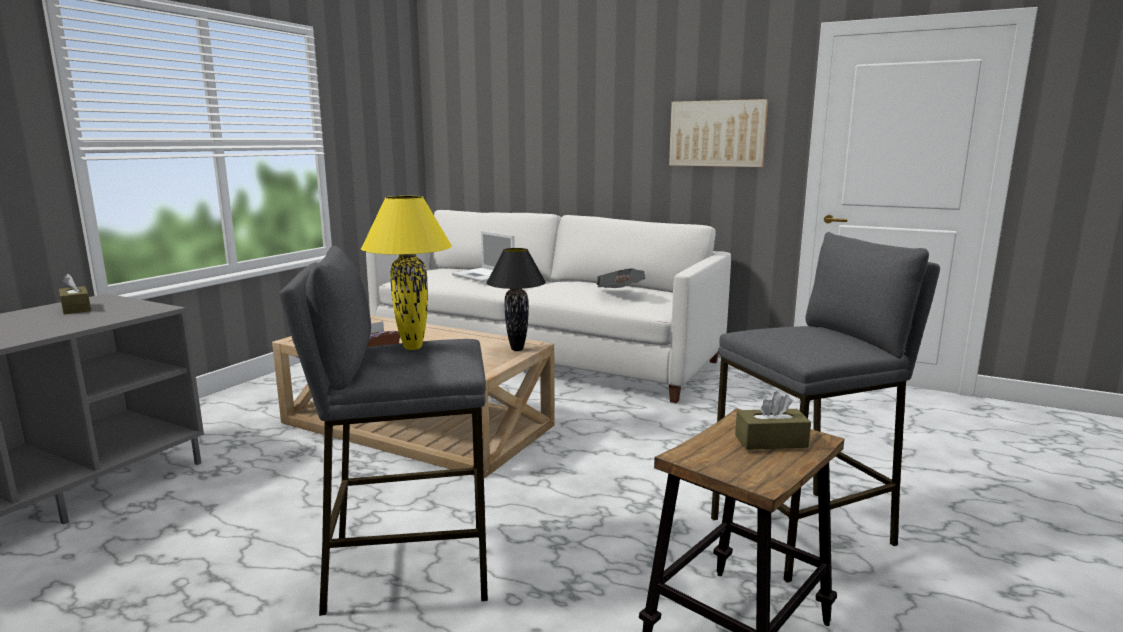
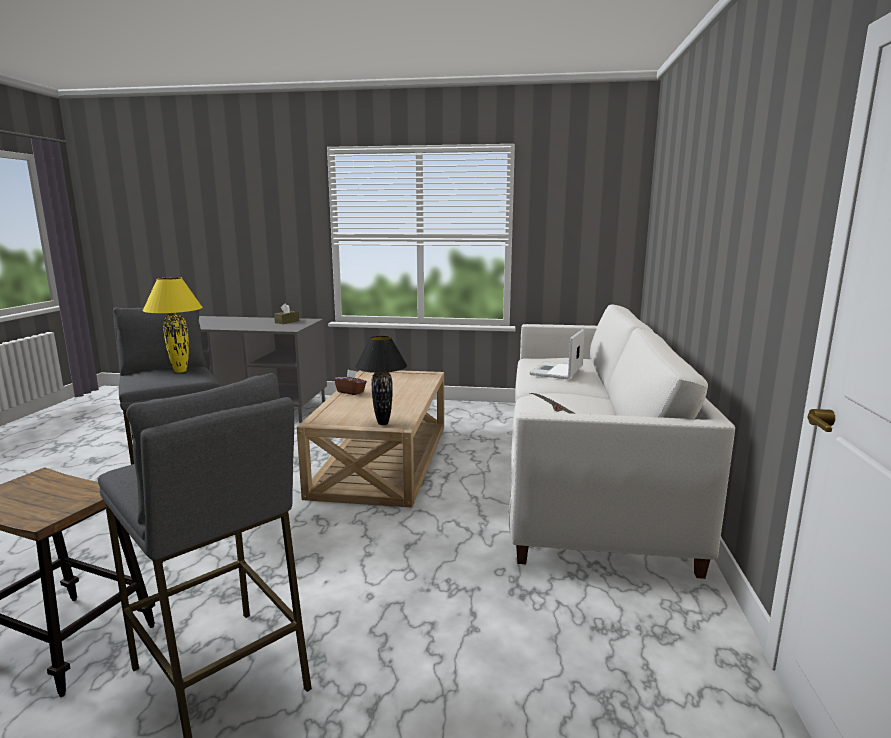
camera: 70 degrees right, 0 degrees up
picture [669,99,768,167] -> none
brown tissue box [735,391,811,450] -> none

